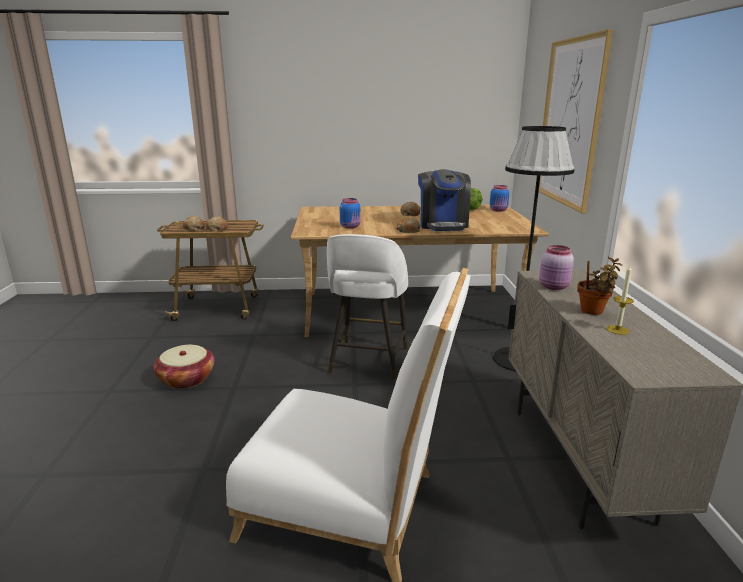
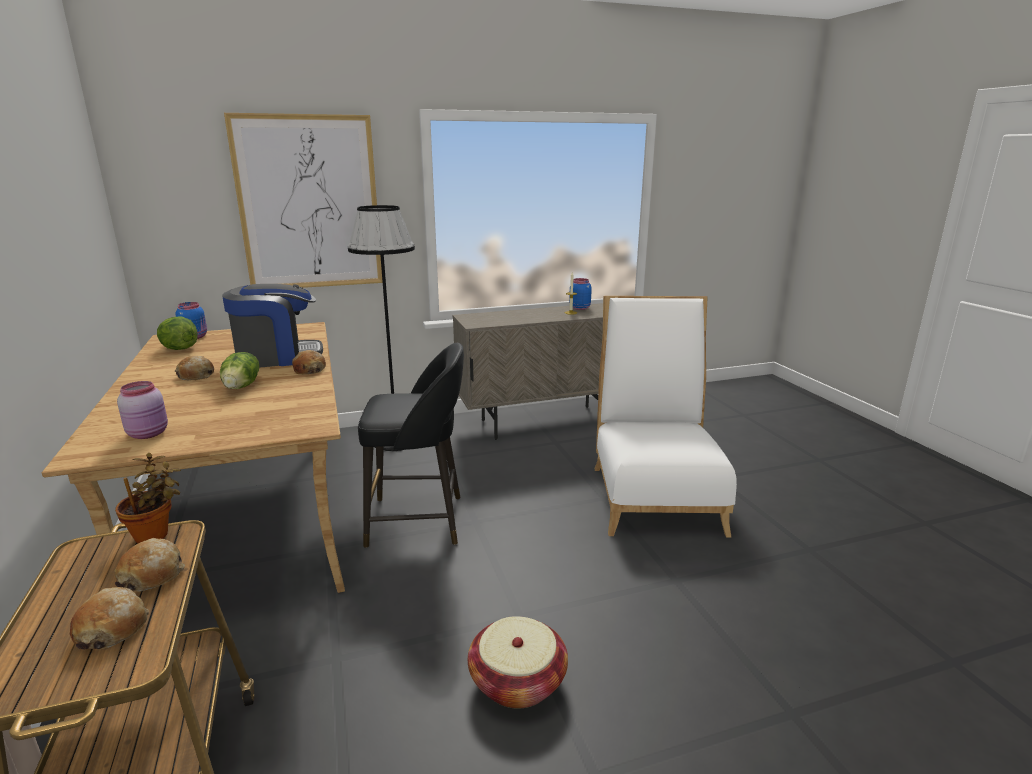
camera: 105 degrees left, 0 degrees up
white stool [327,234,408,381] -> black stool [358,343,464,548]
blue jar [340,198,361,229] -> blue jar moved to [569,278,592,310]
pink jar [539,245,574,290] -> pink jar moved to [117,381,168,439]
potted plant [577,257,623,315] -> potted plant moved to [115,453,181,543]
none -> lettuce [220,352,259,389]

